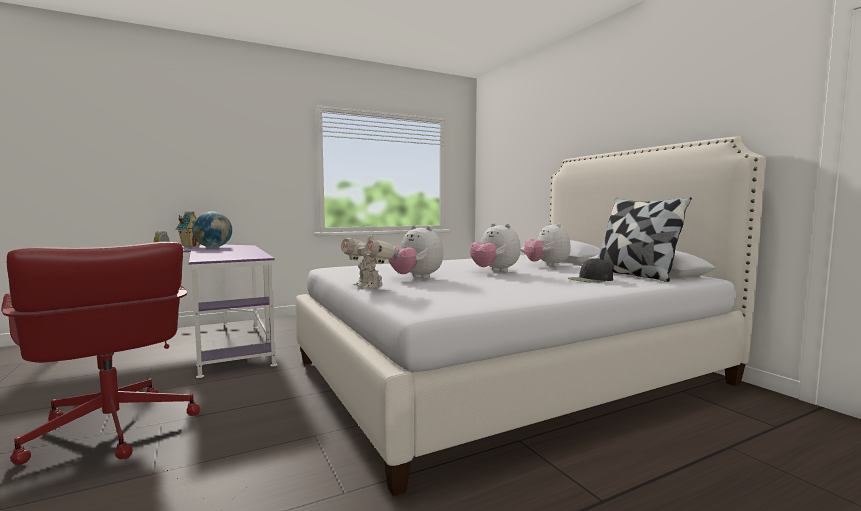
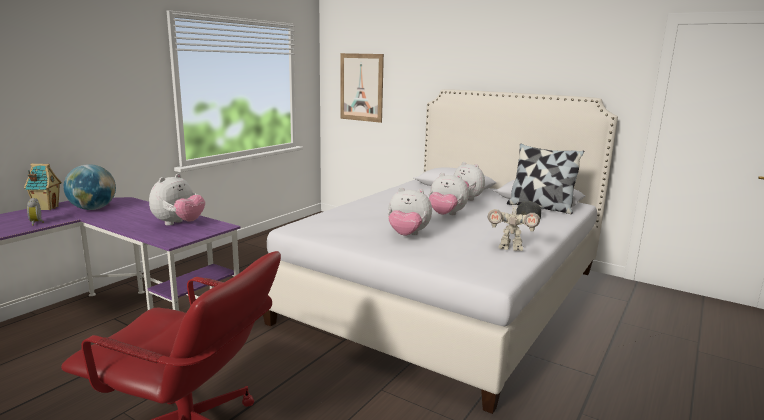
camera: 30 degrees left, 10 degrees up
toy robot [341,230,400,288] -> toy robot moved to [488,202,540,251]
none -> plush toy [149,174,205,226]
none -> picture [340,53,384,123]

